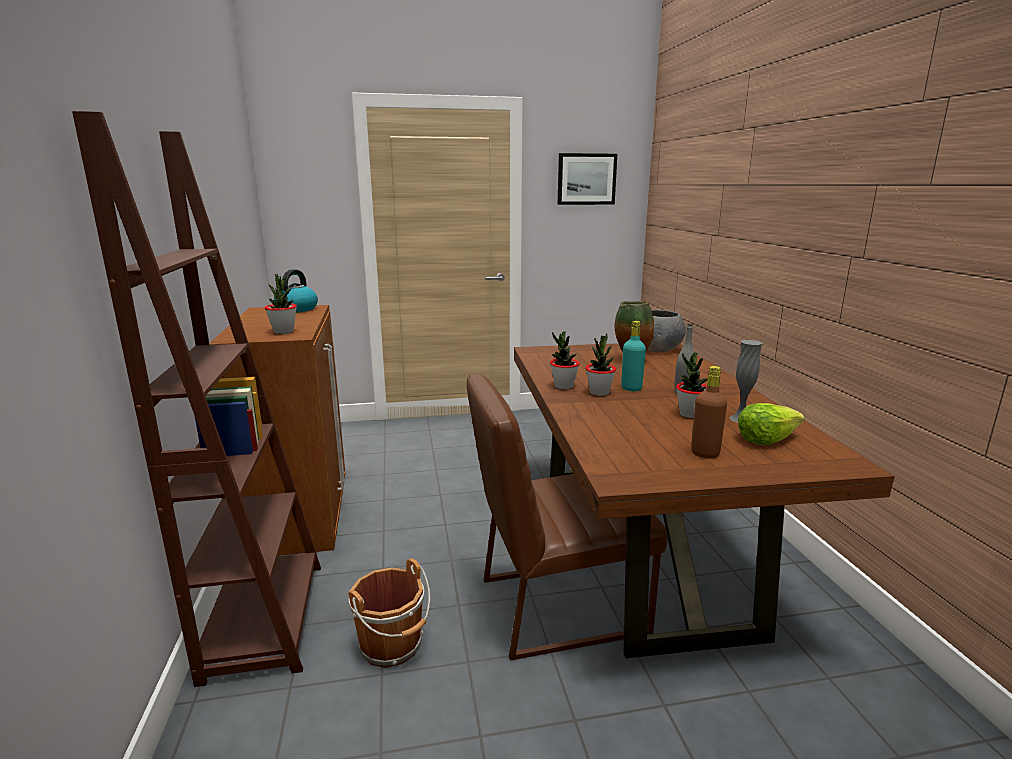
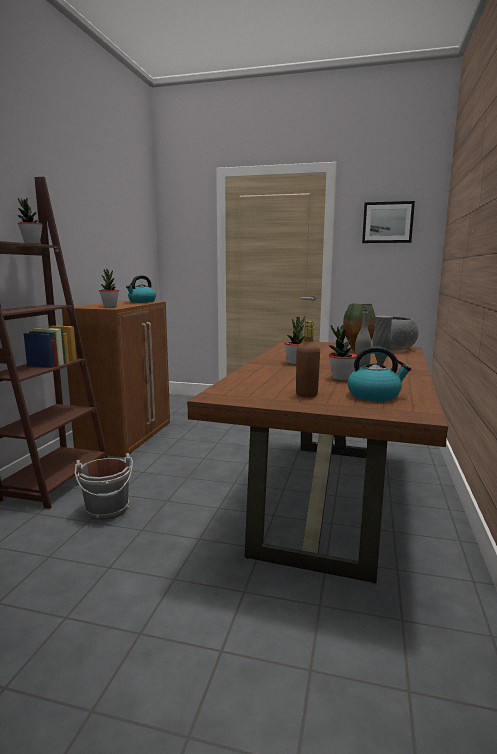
camera: 25 degrees right, 5 degrees down
brown bucket [348,558,431,668] -> grey bucket [75,453,133,520]
brown chair [467,373,668,661] -> none
potted plant [550,331,580,390] -> potted plant moved to [18,198,43,244]
turquoise bottle [621,321,646,391] -> none
lettuce [738,403,805,445] -> kettle [348,346,411,401]

